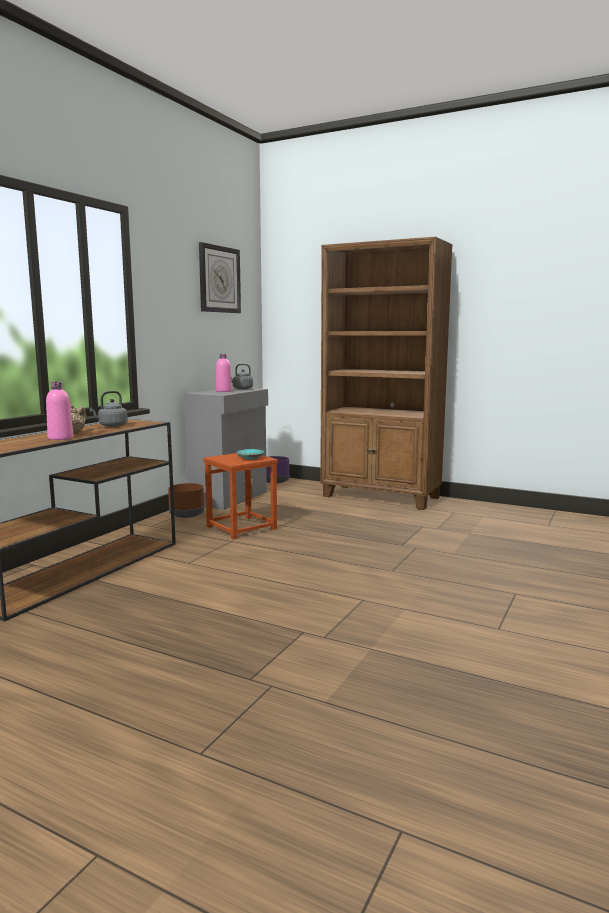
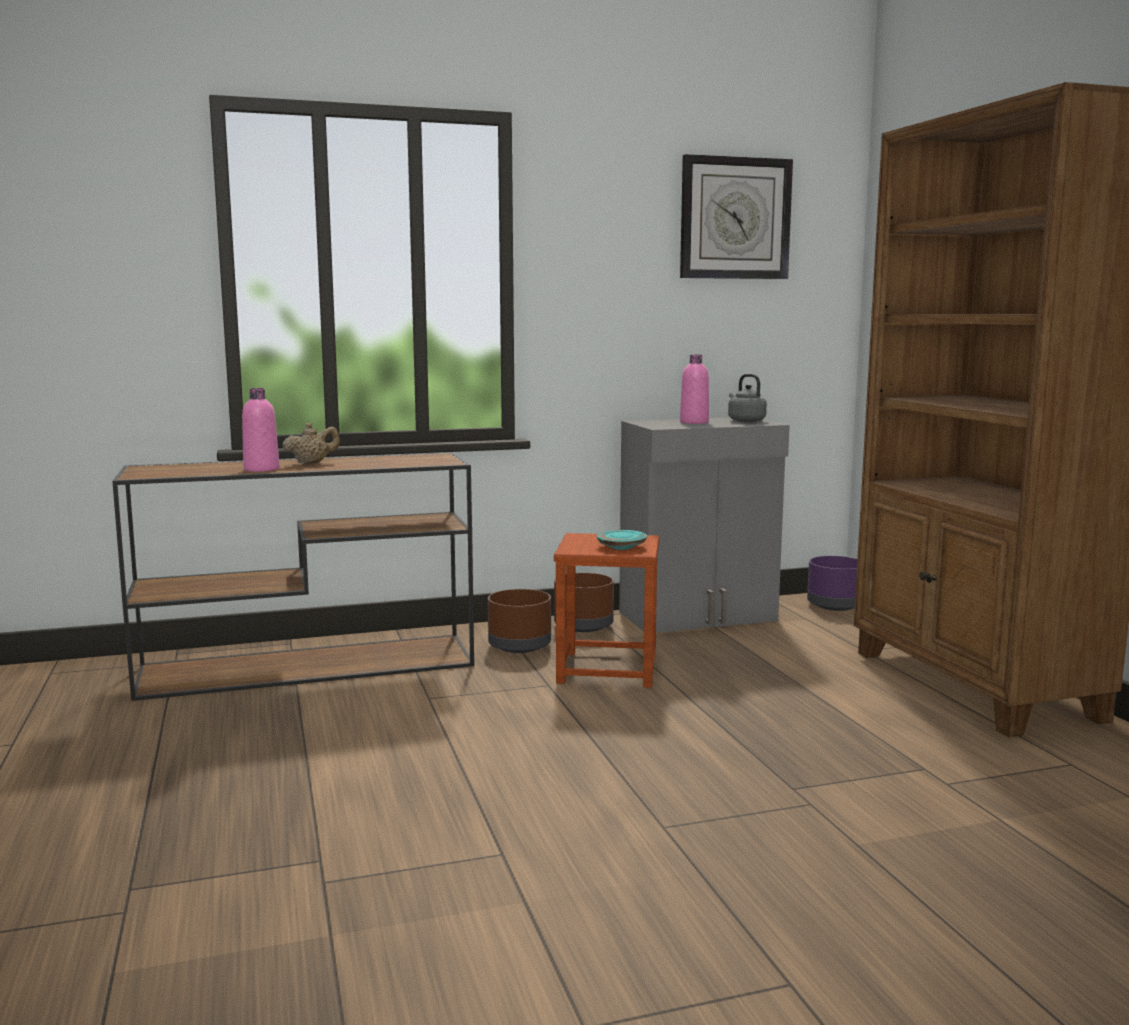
camera: 45 degrees right, 0 degrees up
grey kettle [90,391,128,427] -> none
none -> brown planter [488,589,551,653]

